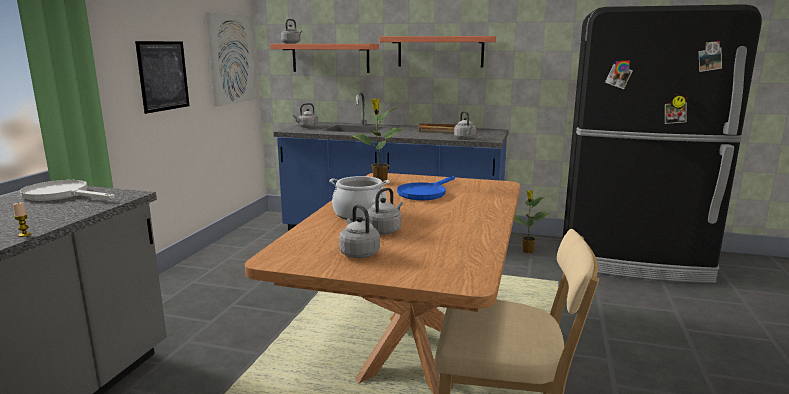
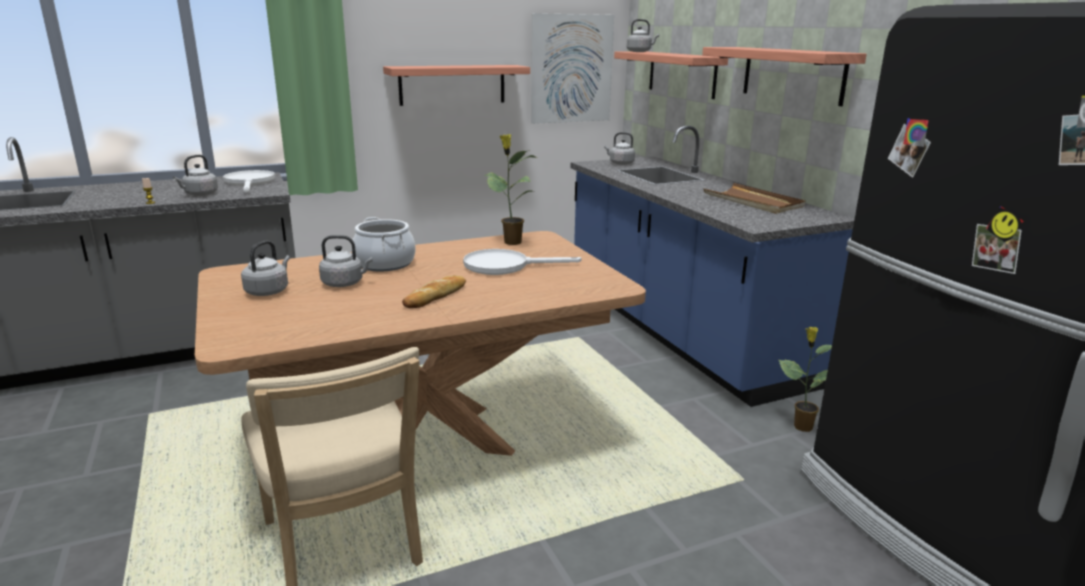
camera: 50 degrees right, 5 degrees up
picture [135,41,189,114] -> shelf [383,65,530,106]
blue frying pan [397,176,455,200] -> white frying pan [463,249,581,275]
grey kettle [454,111,476,139] -> grey kettle moved to [173,155,218,196]
none -> bread [402,275,466,308]

